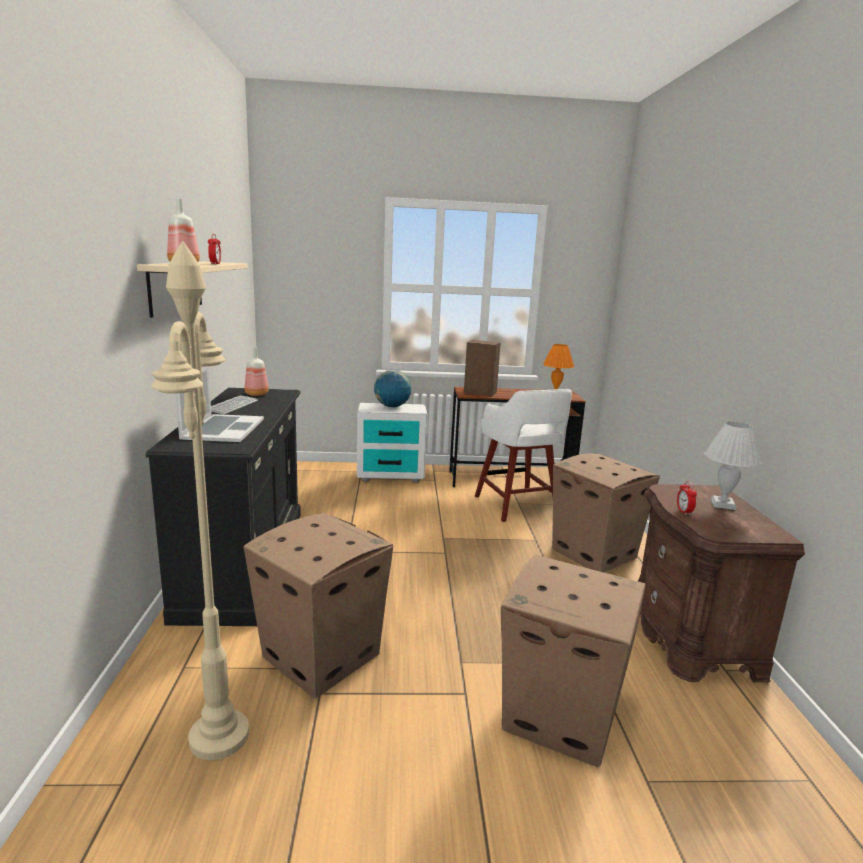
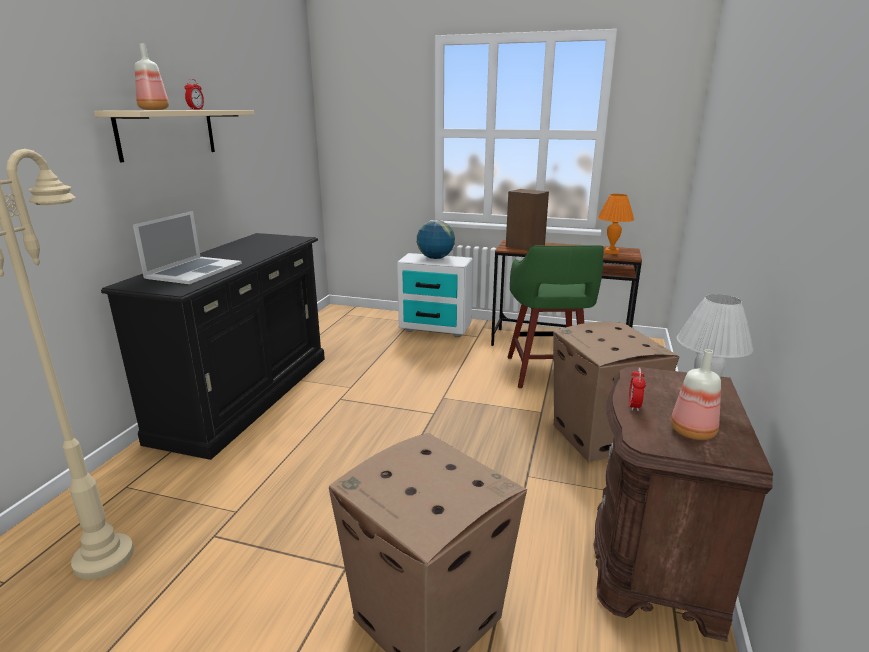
camera: 20 degrees right, 5 degrees up
keyboard [211,395,258,415] -> none
cardboard box [243,513,393,699] -> none
bottle [245,347,269,396] -> bottle moved to [671,349,721,440]
white stool [475,389,572,522] -> green stool [508,245,604,388]

